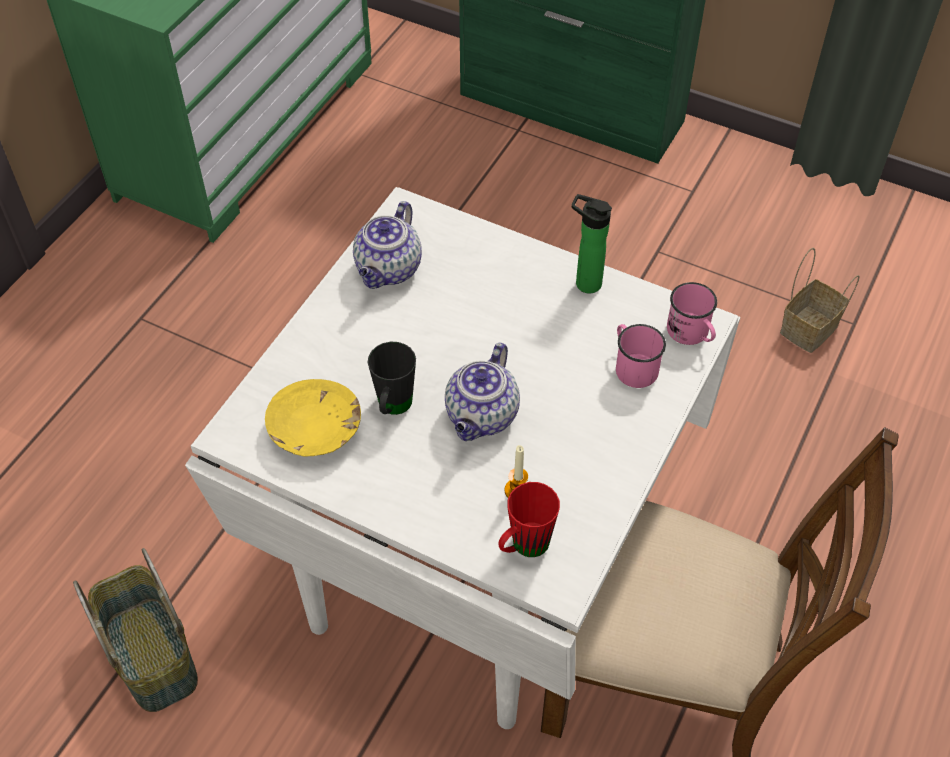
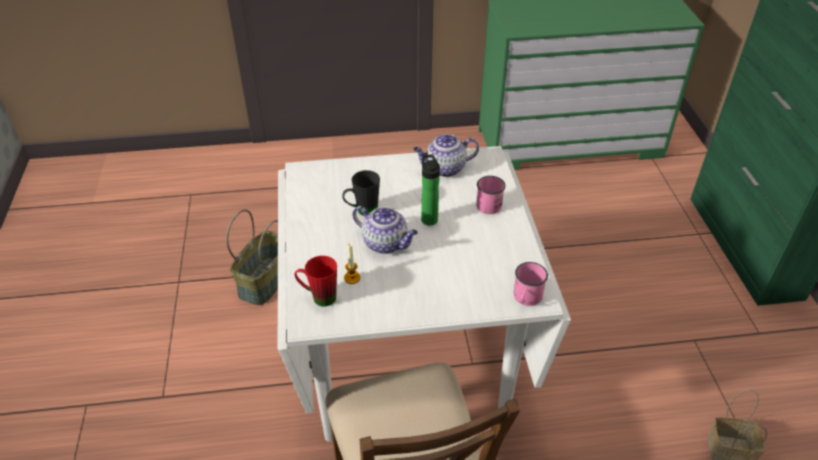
camera: 55 degrees right, 10 degrees down
yellow bowl [265,379,361,457] -> none
teapot [445,342,520,441] -> teapot turned 135 degrees counterclockwise [353,206,418,254]
bottle [572,194,612,294] -> bottle moved to [421,154,440,226]
pink mug [616,324,666,388] -> pink mug moved to [476,176,506,214]

